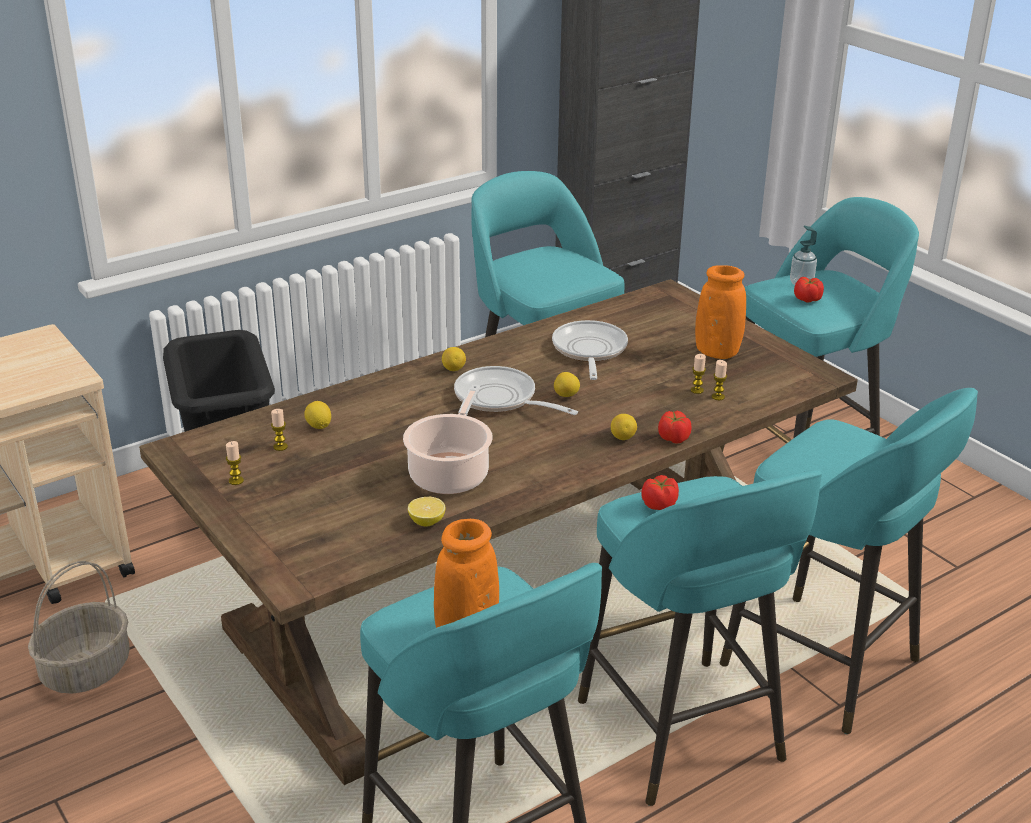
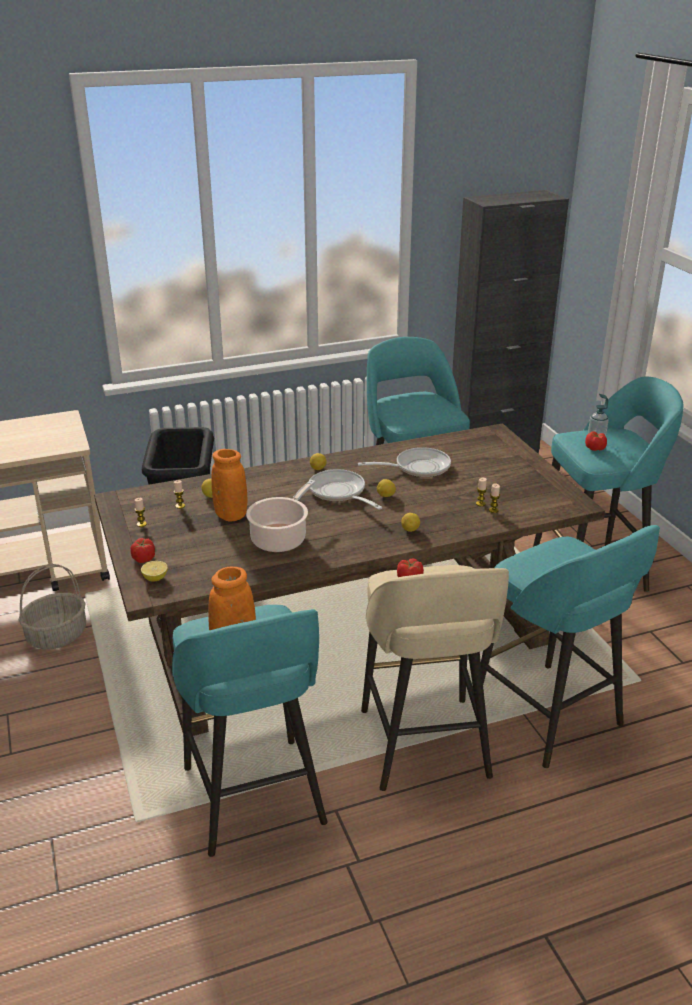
camera: 15 degrees right, 0 degrees up
lemon [408,497,446,527] -> lemon moved to [141,561,168,582]
frying pan [552,320,628,380] -> frying pan turned 60 degrees clockwise [358,447,451,477]
turquoise stool [578,470,822,806] -> beige stool [361,565,509,791]
tomato [658,411,691,444] -> tomato moved to [130,538,155,563]
orange vase [695,265,746,359] -> orange vase moved to [211,449,247,521]

